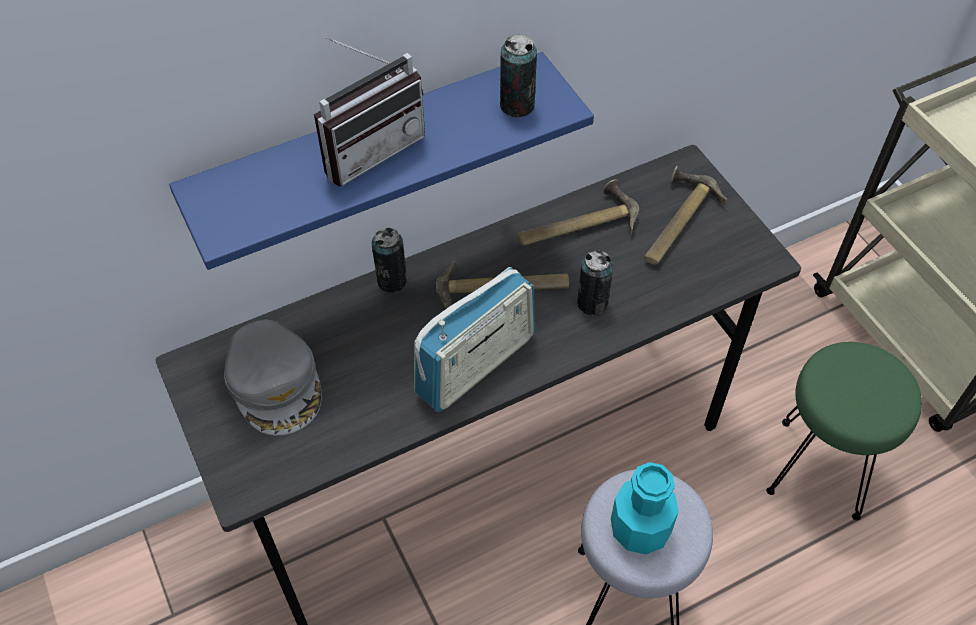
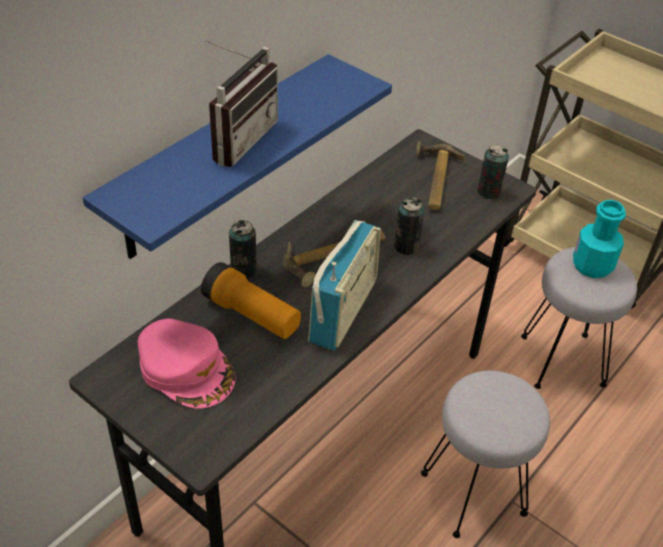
camera: 25 degrees left, 10 degrees down
grey cap [224,320,322,435] -> pink cap [138,319,236,409]
can [500,34,537,117] -> can moved to [477,144,509,199]
hammer [517,179,639,246] -> none
turquoise bottle [611,462,679,554] -> turquoise bottle moved to [573,200,626,278]
green stool [766,342,922,520] -> grey stool [521,247,637,389]
none -> flashlight [201,262,301,339]

